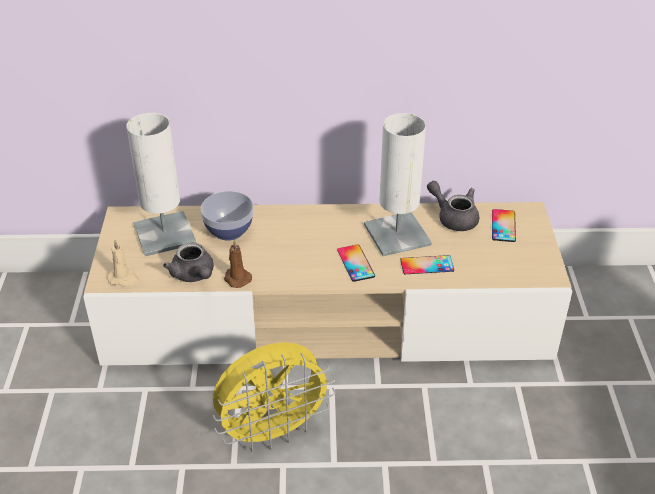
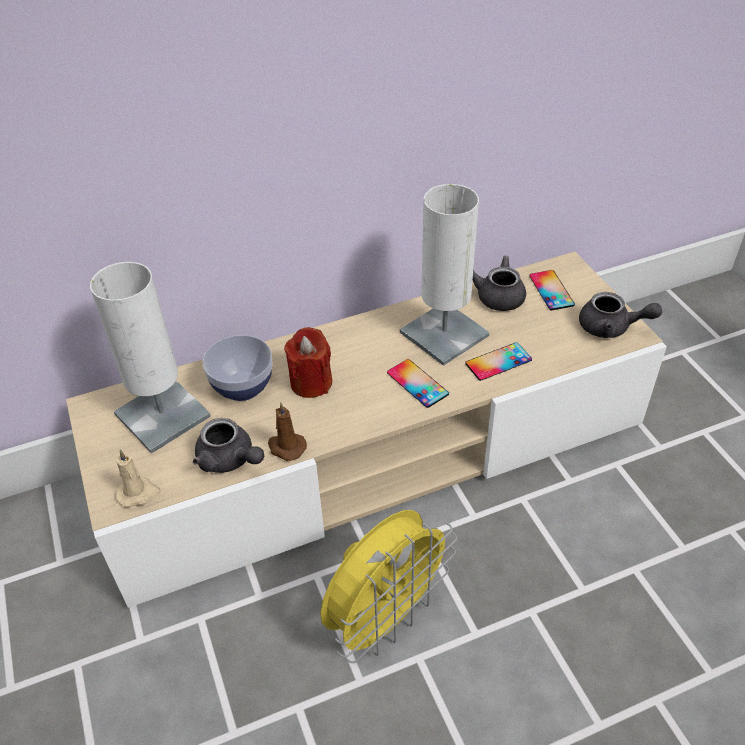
camera: 20 degrees left, 5 degrees up
none -> red candle [284,327,332,398]
none -> grey teapot [579,292,662,338]

